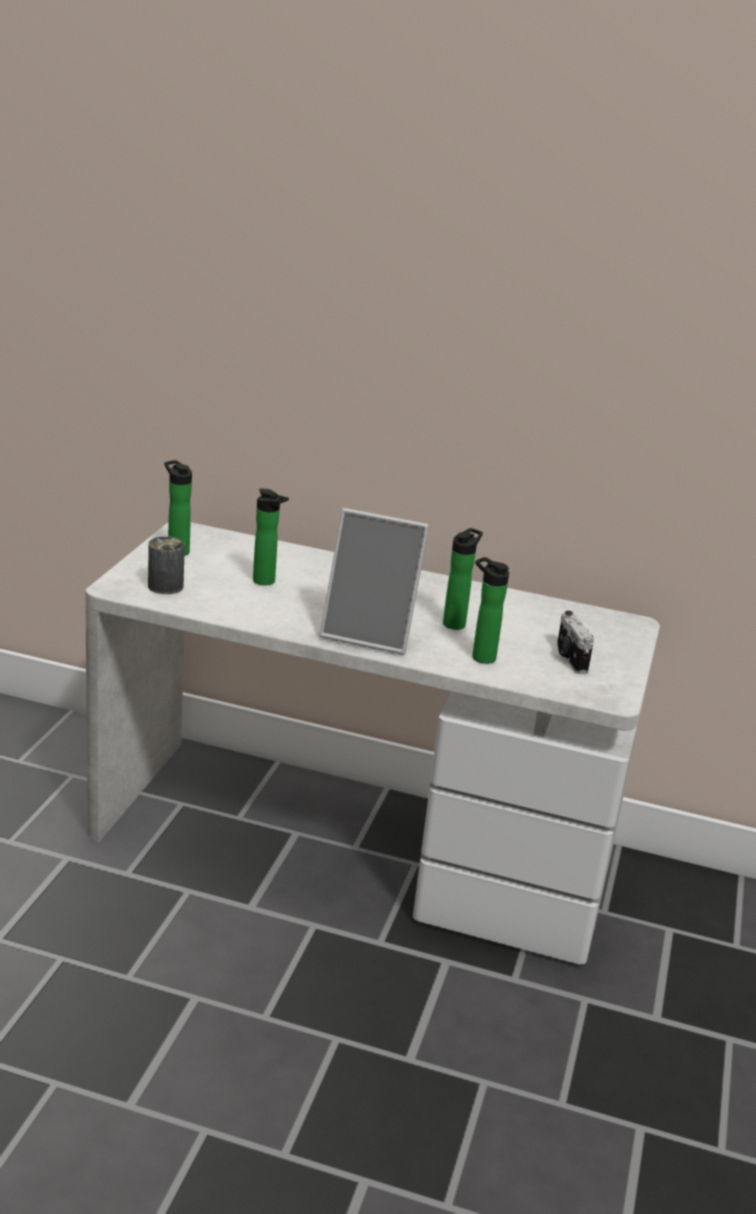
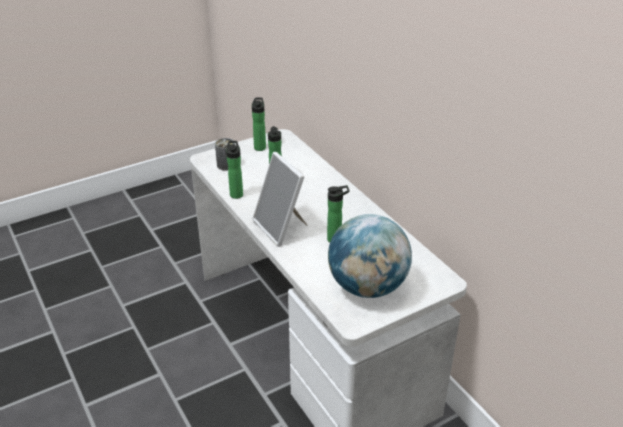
camera: 45 degrees right, 10 degrees up
bottle [472,557,509,664] -> bottle moved to [226,141,243,199]
camera [557,611,594,674] -> globe [328,214,412,298]

